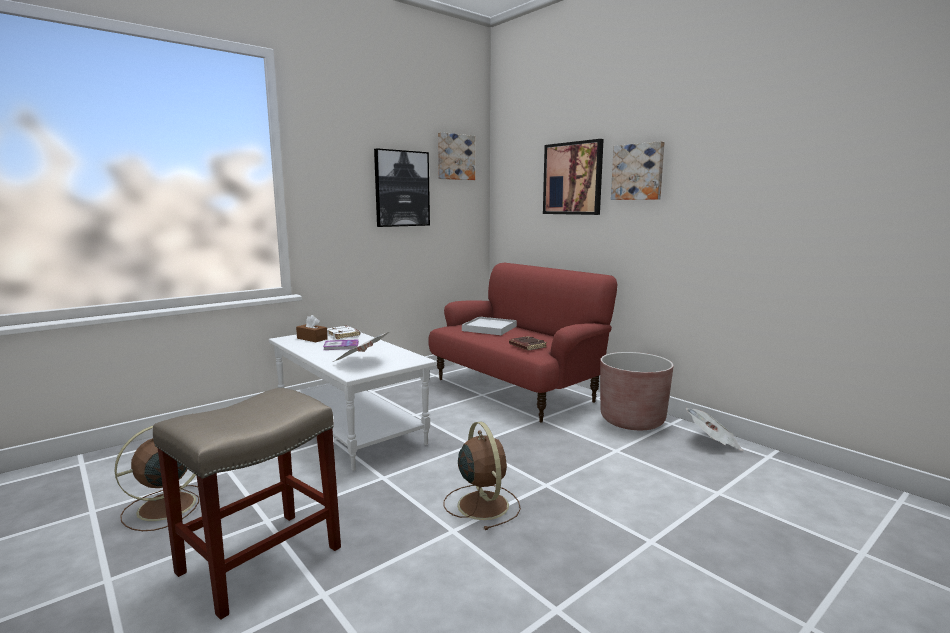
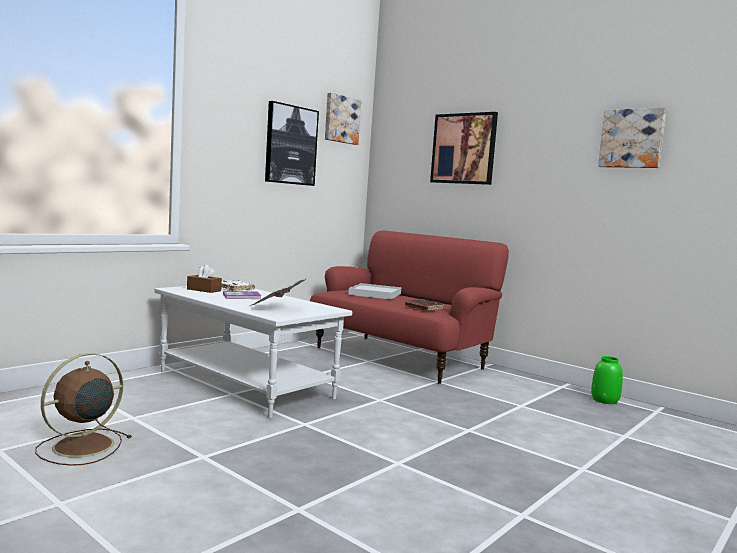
camera: 10 degrees left, 5 degrees down
beige stool [153,388,341,620] -> none
brown fan [444,422,521,530] -> none
brown planter [600,352,674,430] -> none
picture [611,141,665,200] -> picture moved to [598,107,666,168]
newspaper [686,408,744,451] -> green vase [591,356,623,404]

